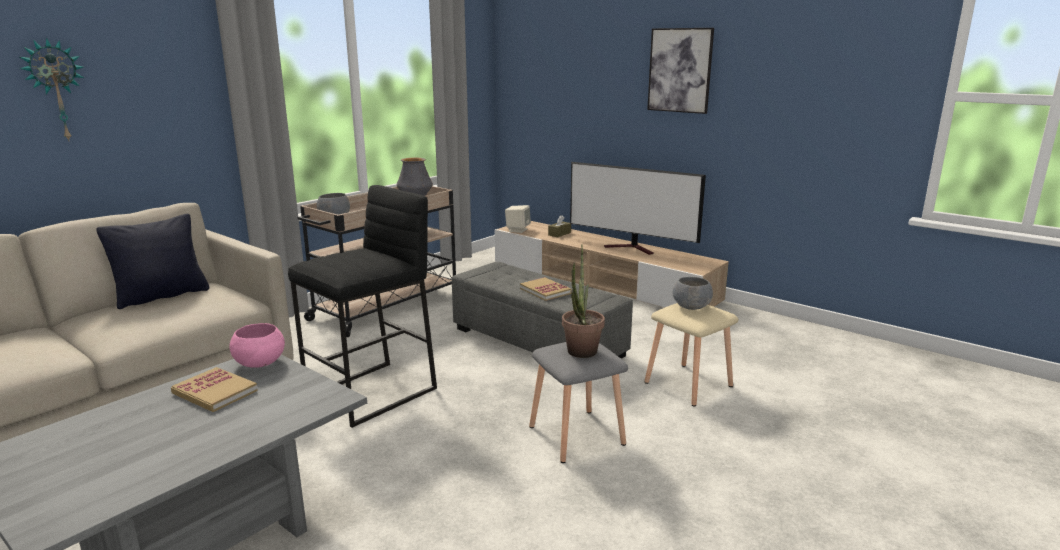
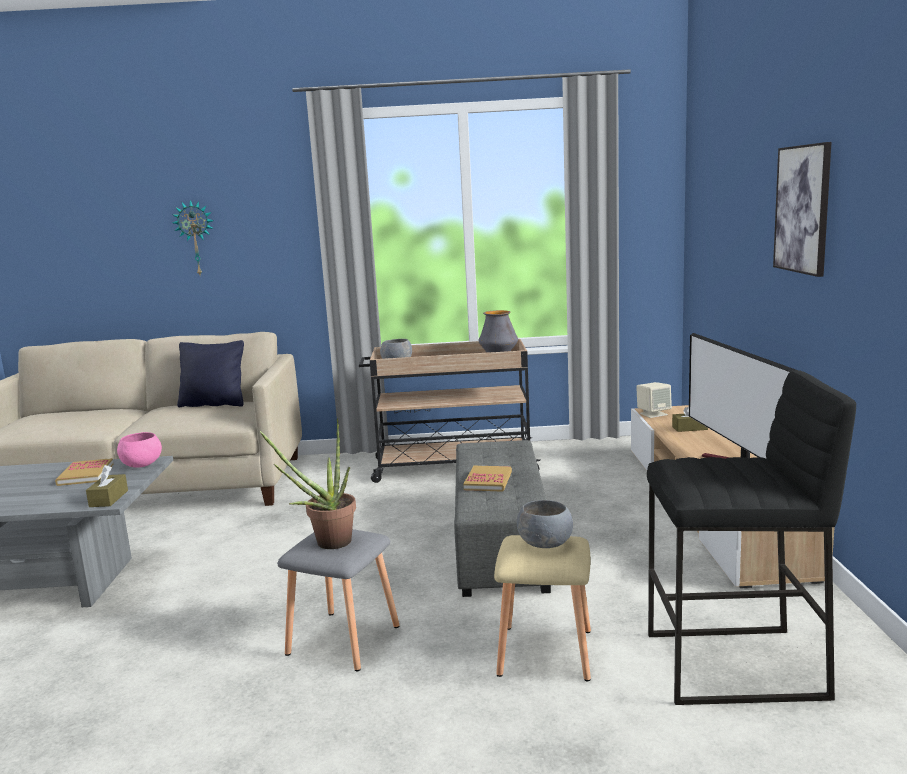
camera: 50 degrees right, 5 degrees down
black stool [288,185,437,428] -> black stool moved to [647,370,856,705]
none -> brown tissue box [86,465,128,507]

